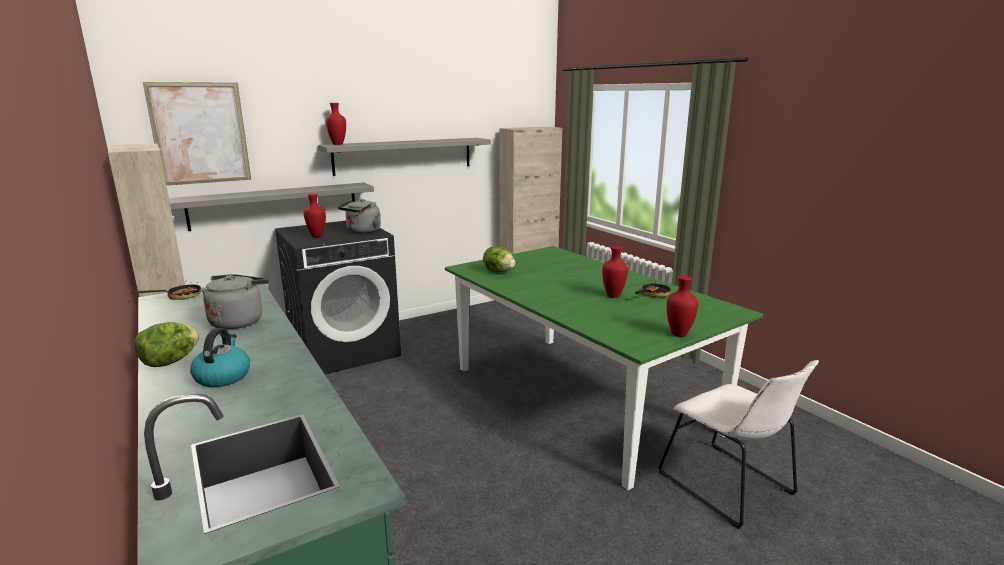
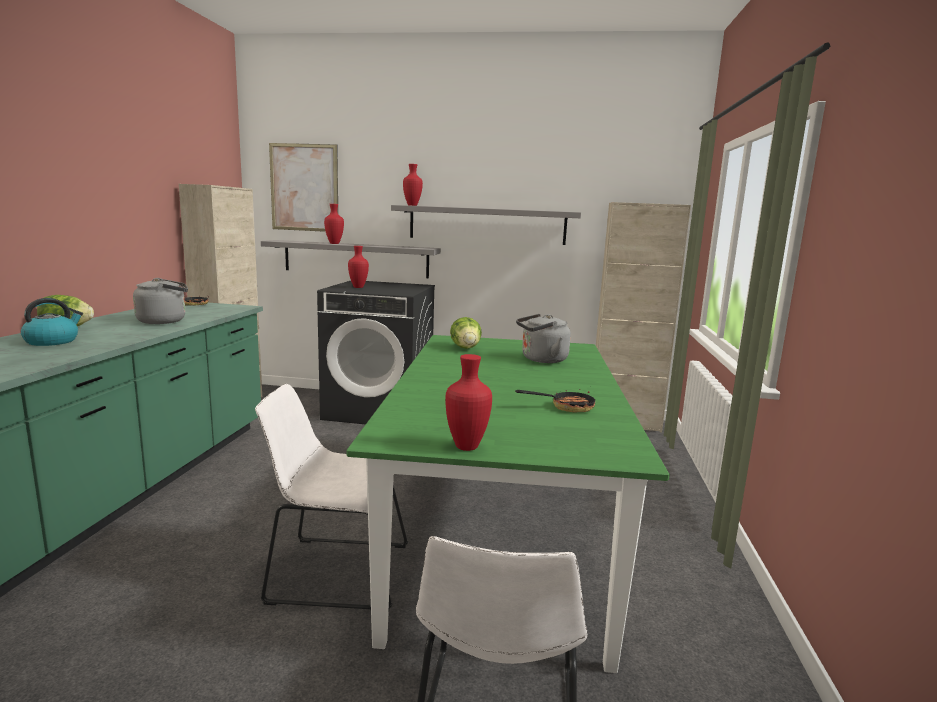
camera: 40 degrees right, 5 degrees down
grey kettle [338,199,381,234] -> grey kettle moved to [516,314,571,363]
red vase [602,246,628,298] -> red vase moved to [324,204,344,244]
none -> white chair [255,384,408,610]

